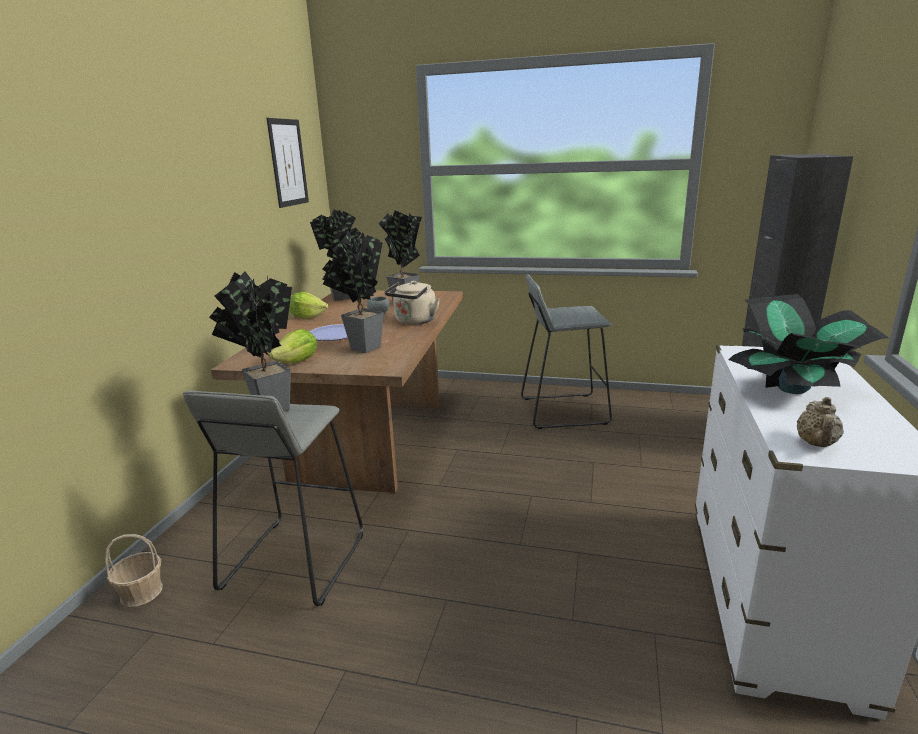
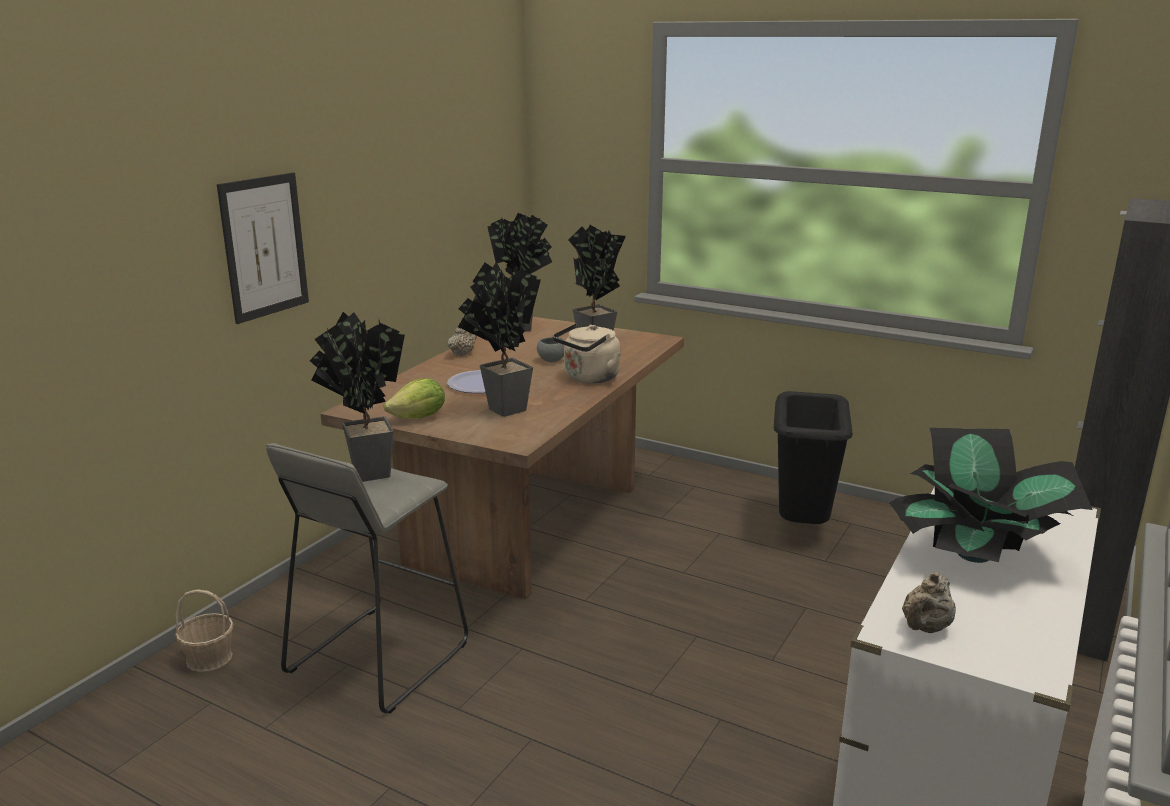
camera: 15 degrees right, 0 degrees up
picture [266,118,309,208] -> picture moved to [217,172,309,324]
lettuce [289,292,328,319] -> beige teapot [448,324,477,356]
grey stool [521,274,612,429] -> black trash can [774,391,853,524]

